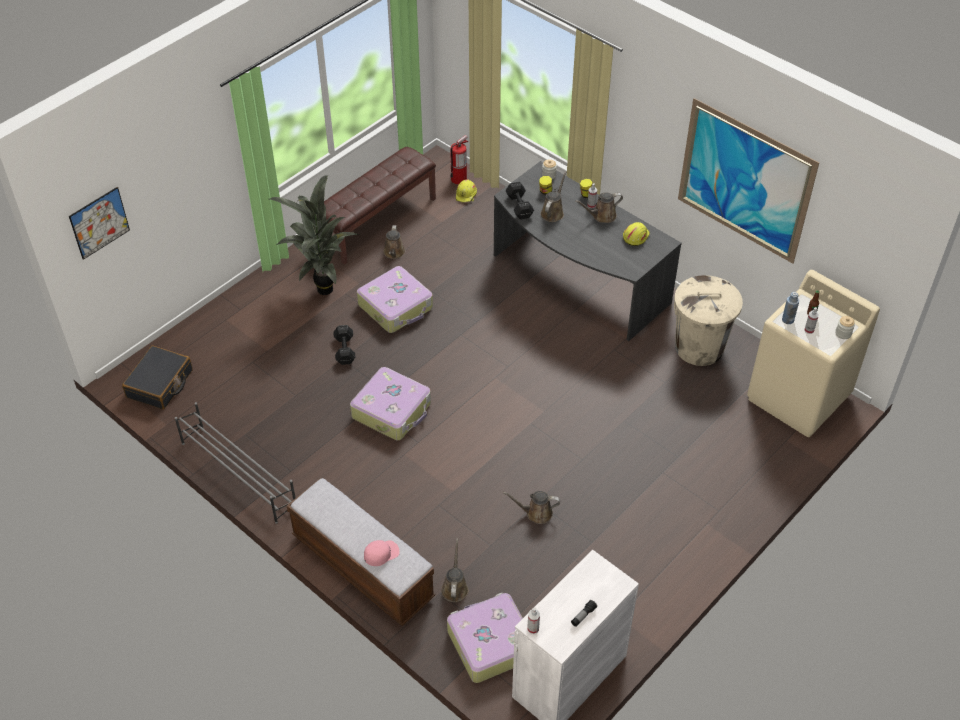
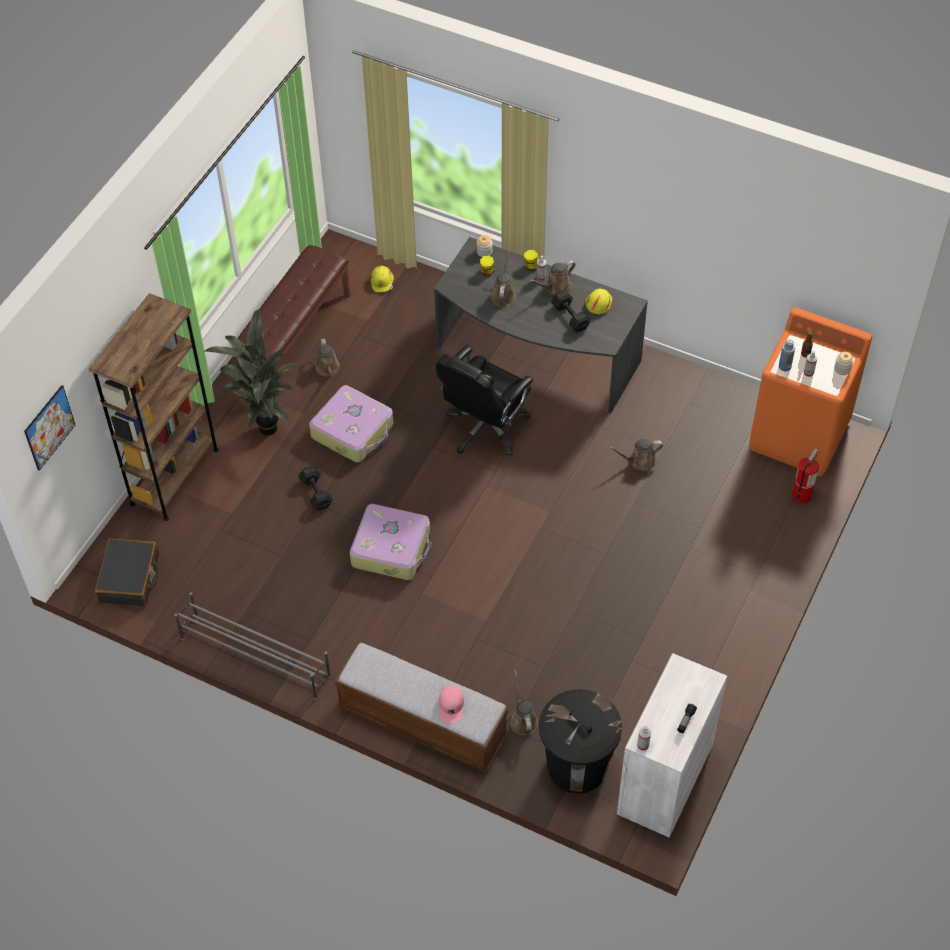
camera: 15 degrees left, 5 degrees up
pink cap [364,540,400,566] -> pink cap turned 135 degrees clockwise [439,685,464,723]
suitcase [447,593,523,683] -> black trash can [539,689,622,794]
fire extinguisher [450,135,468,185] -> fire extinguisher moved to [792,448,819,504]
brown watering can [503,491,560,524] -> brown watering can moved to [609,439,663,471]
black dumbbell [506,182,534,219] -> black dumbbell moved to [551,290,591,332]
beige trash can [674,275,743,366] -> none
picture [678,98,819,264] -> none
beige washing machine [747,270,880,437] -> orange washing machine [749,308,872,476]
none -> brown bookcase [89,293,219,521]
none -> black office chair [436,345,533,456]

